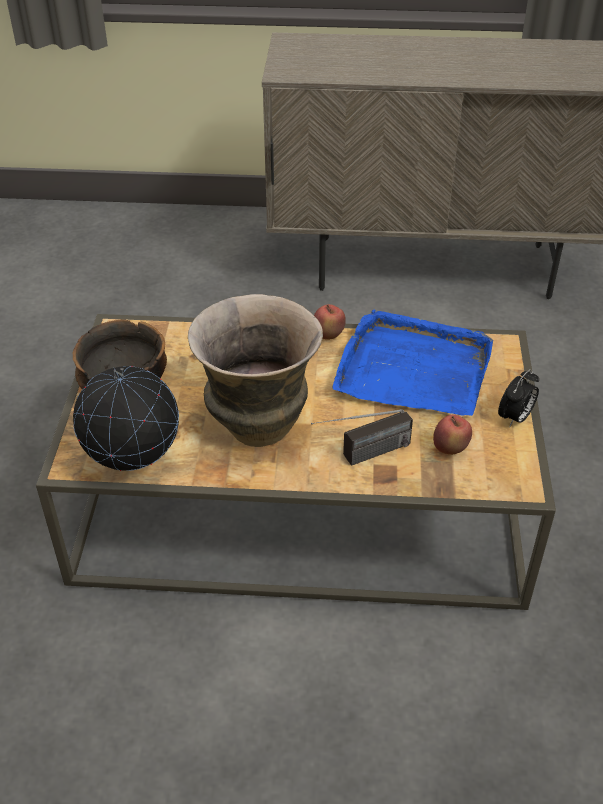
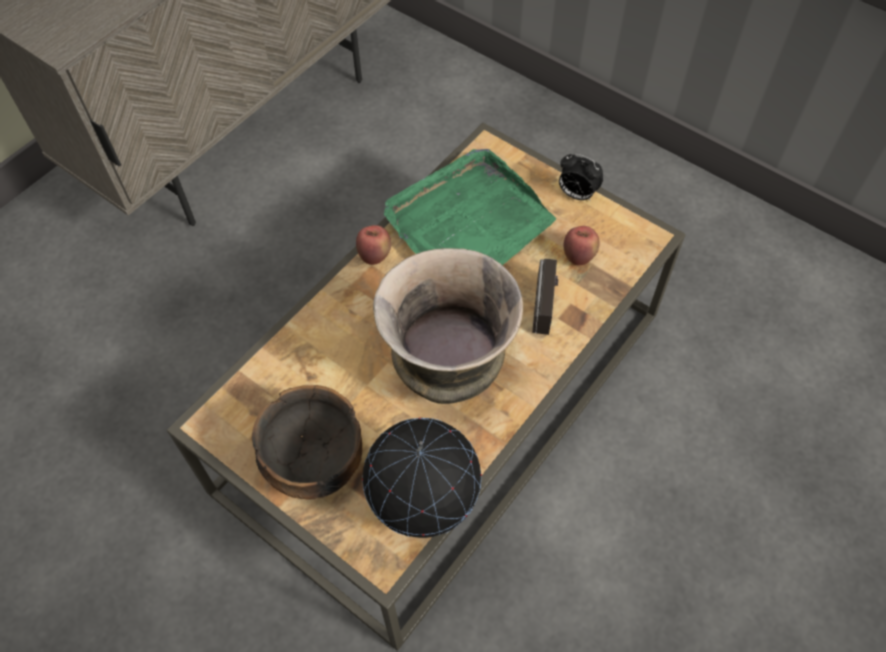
camera: 55 degrees left, 15 degrees up
blue tray [332,309,493,416] -> green tray [384,149,556,265]
alarm clock [498,369,539,427] -> alarm clock turned 135 degrees clockwise [559,154,604,201]

